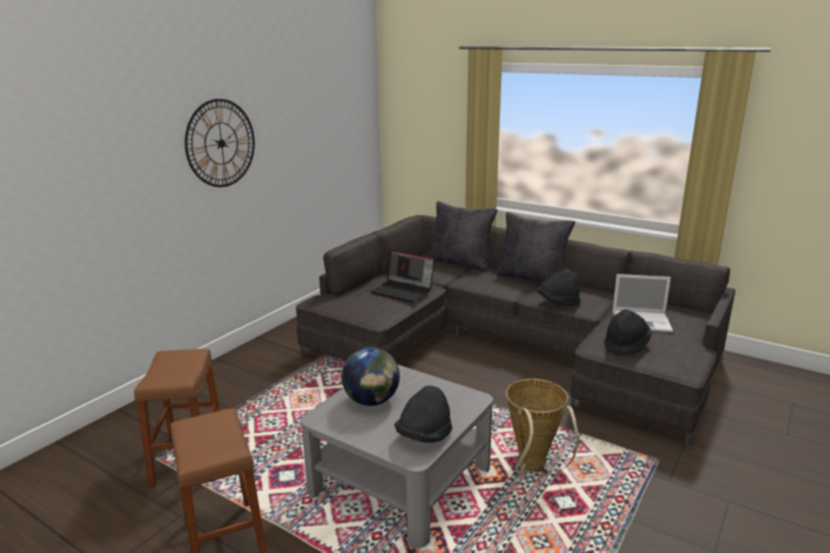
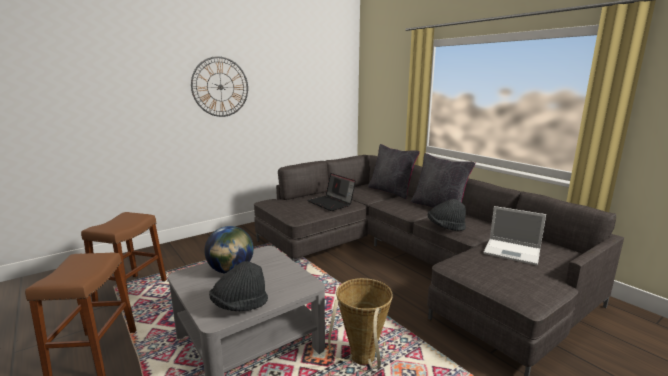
camera: 20 degrees right, 5 degrees down
black hat [604,309,652,355] -> none

